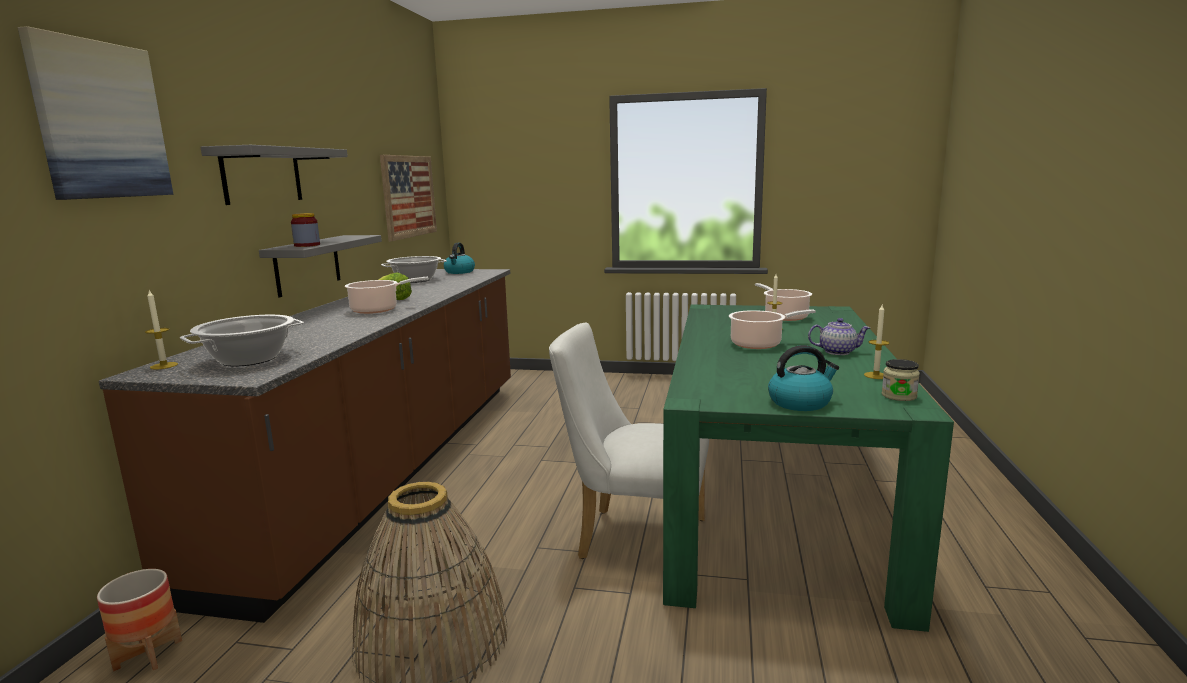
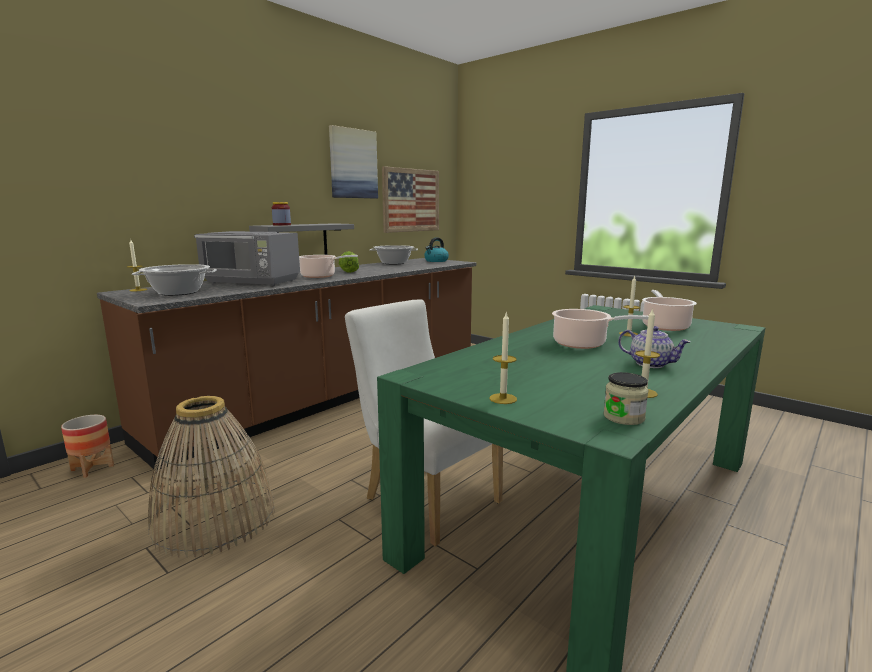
camera: 30 degrees right, 0 degrees up
picture [18,26,174,200] -> picture moved to [329,125,378,198]
grey shelf [201,145,348,205] -> none
kettle [768,345,839,411] -> candle [490,313,517,404]
none -> grey microwave [194,231,300,286]

